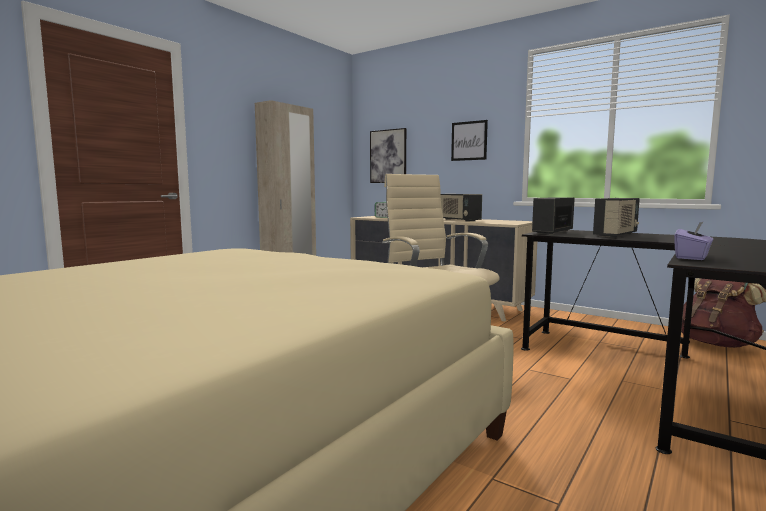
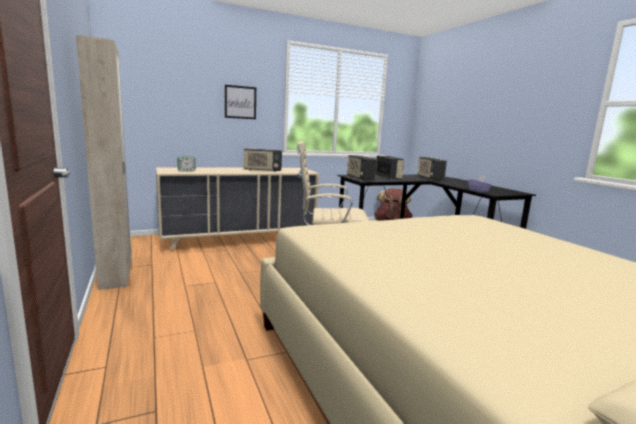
camera: 60 degrees left, 5 degrees up
picture [370,128,406,183] -> none
none -> radio [417,157,447,181]

